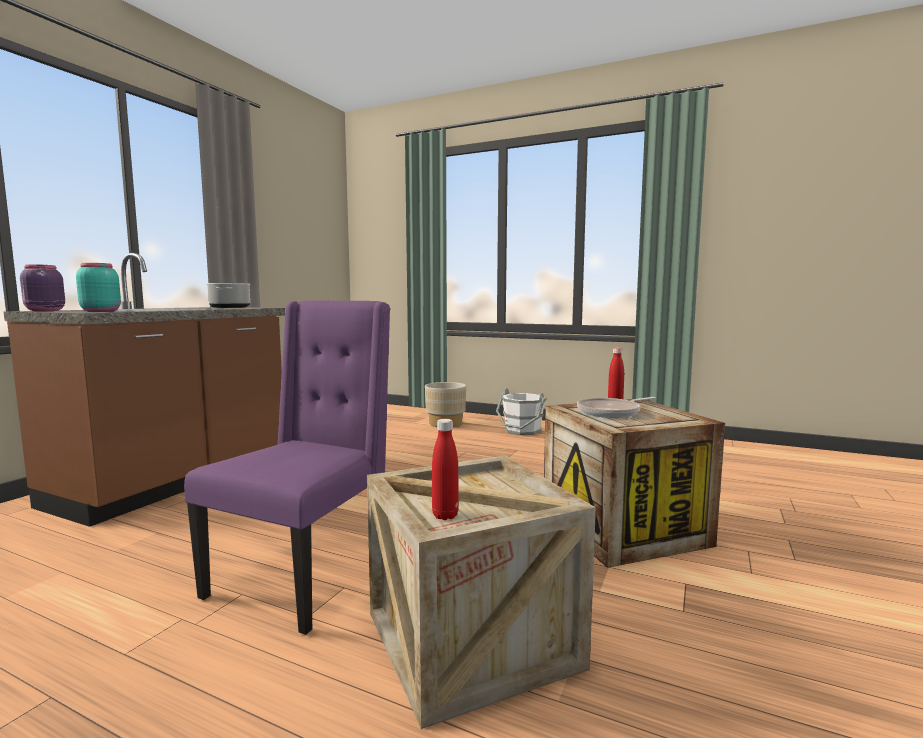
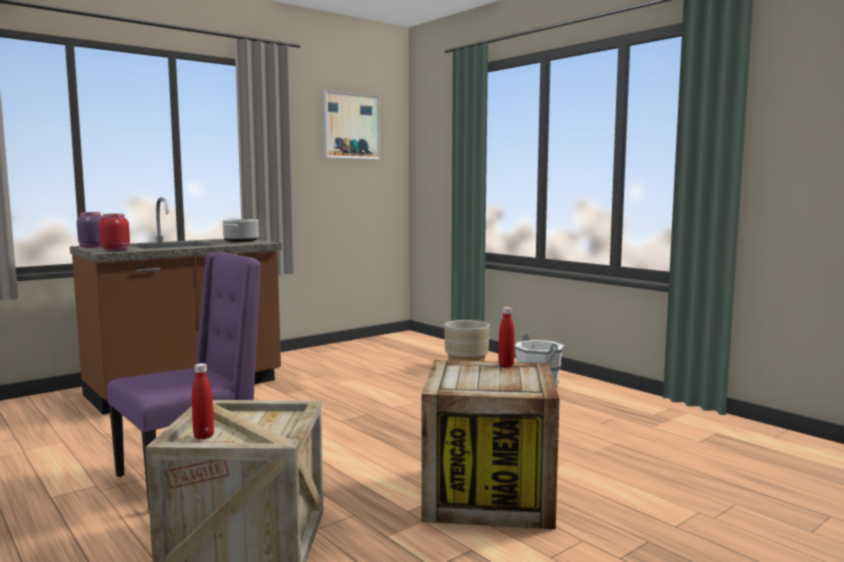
camera: 25 degrees right, 0 degrees up
turquoise jar [76,263,121,312] -> red jar [99,214,130,252]
frying pan [577,397,656,418] -> none
none -> picture [323,90,380,160]

